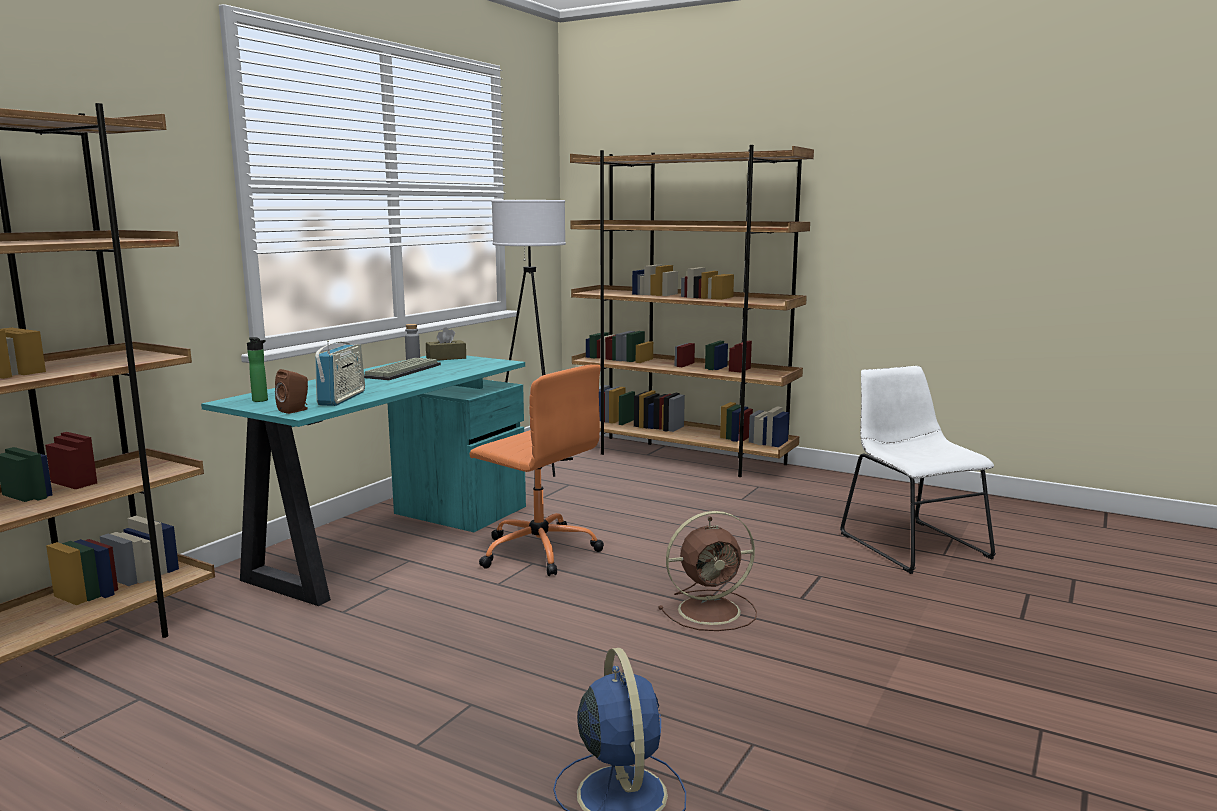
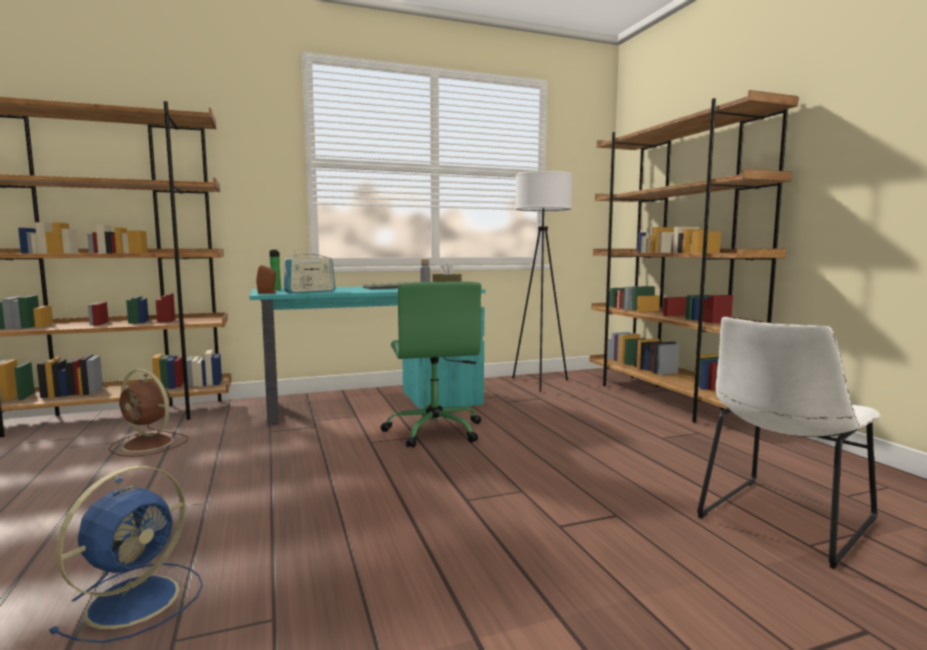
camera: 40 degrees right, 5 degrees down
orange office chair [470,364,604,576] -> green office chair [381,282,481,448]
brown fan [658,511,757,631] -> brown fan moved to [109,369,188,457]
white chair [840,366,996,574] -> white chair turned 150 degrees counterclockwise [697,317,881,569]

